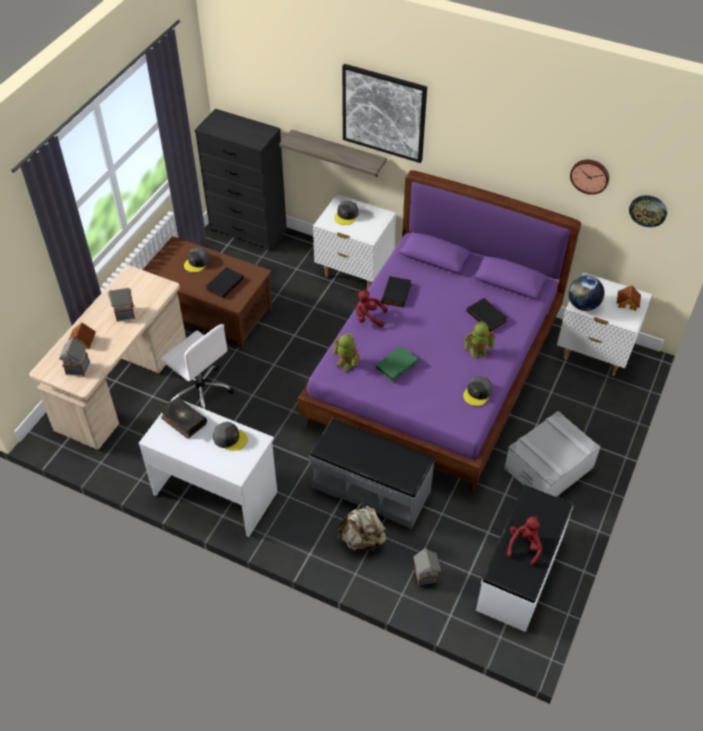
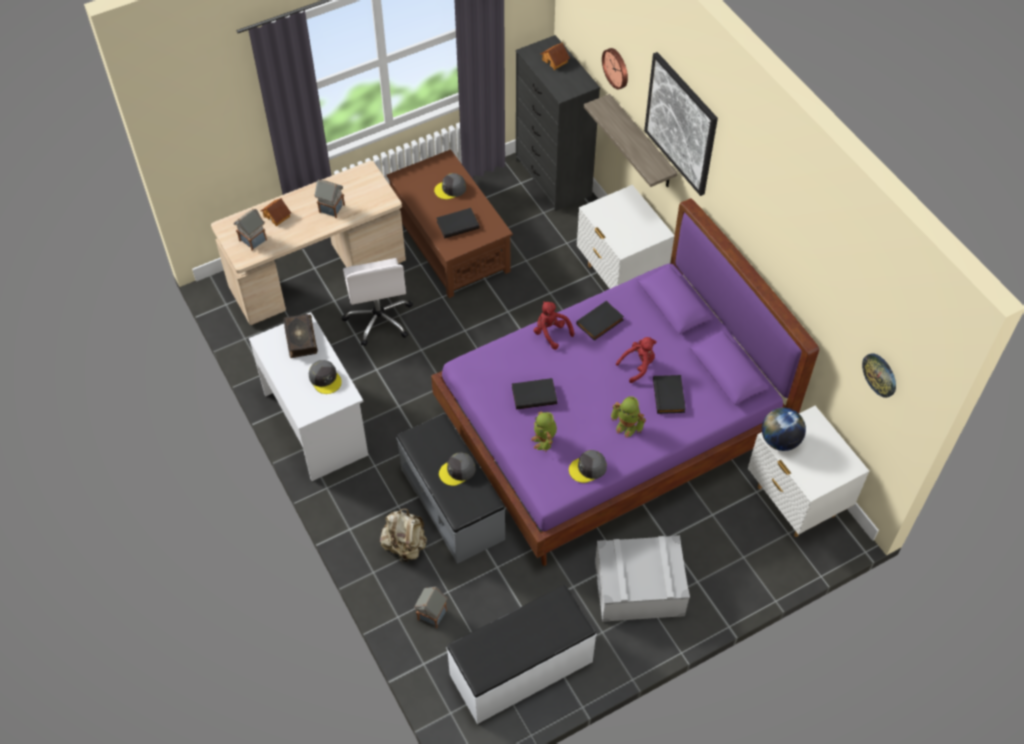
camera: 35 degrees right, 5 degrees up
toy robot [333,333,360,371] -> toy robot moved to [531,411,557,452]
grey cap [334,201,359,225] -> grey cap moved to [439,453,476,486]
green book [376,346,418,382] -> black book [512,378,557,409]
red plush toy [507,516,543,566] -> red plush toy moved to [616,337,657,383]
wall clock [570,160,609,195] -> wall clock moved to [602,48,628,90]
toy house [617,285,641,311] -> toy house moved to [540,42,570,70]

